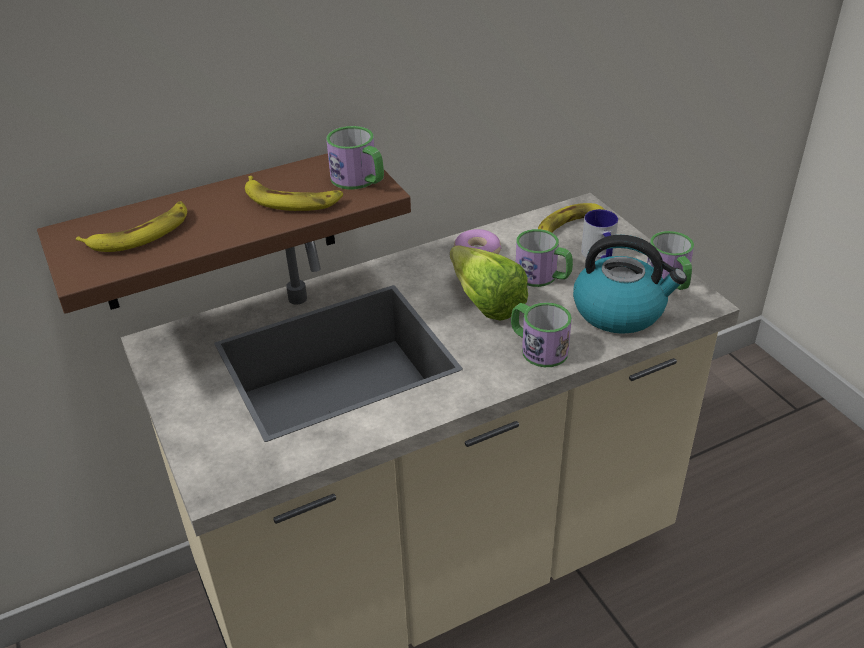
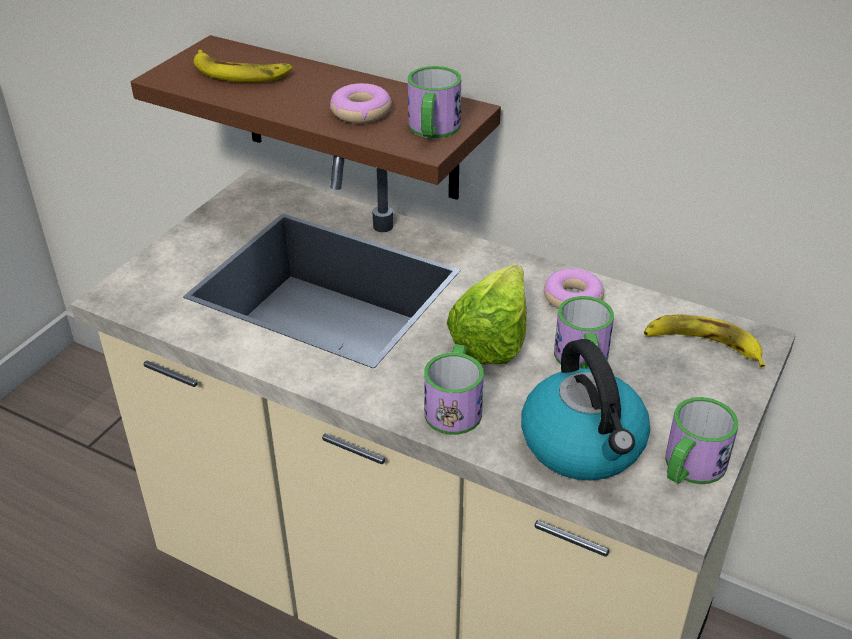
camera: 55 degrees right, 0 degrees up
banana [245,176,343,211] -> donut [330,83,392,123]
mug [581,209,618,261] -> none

